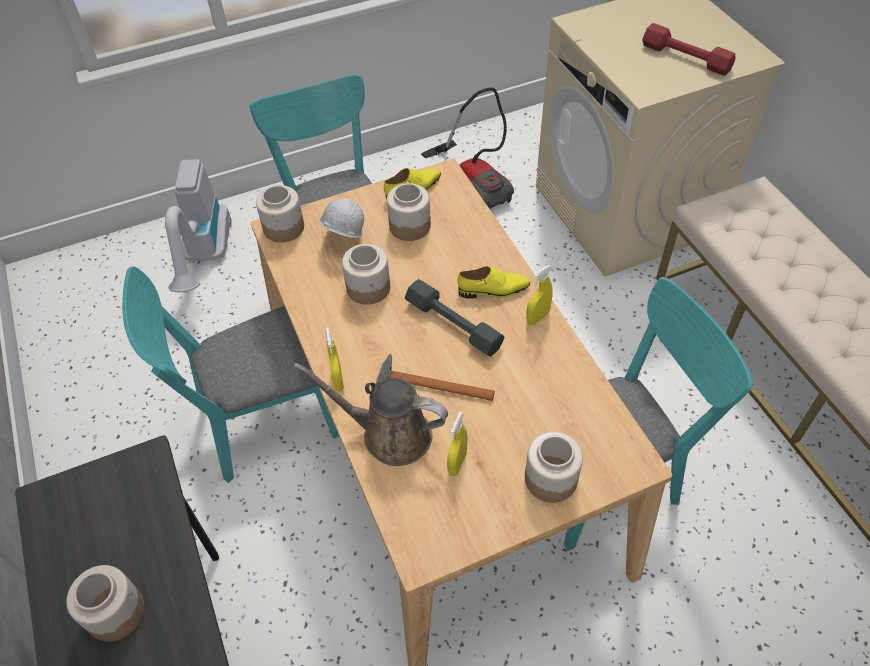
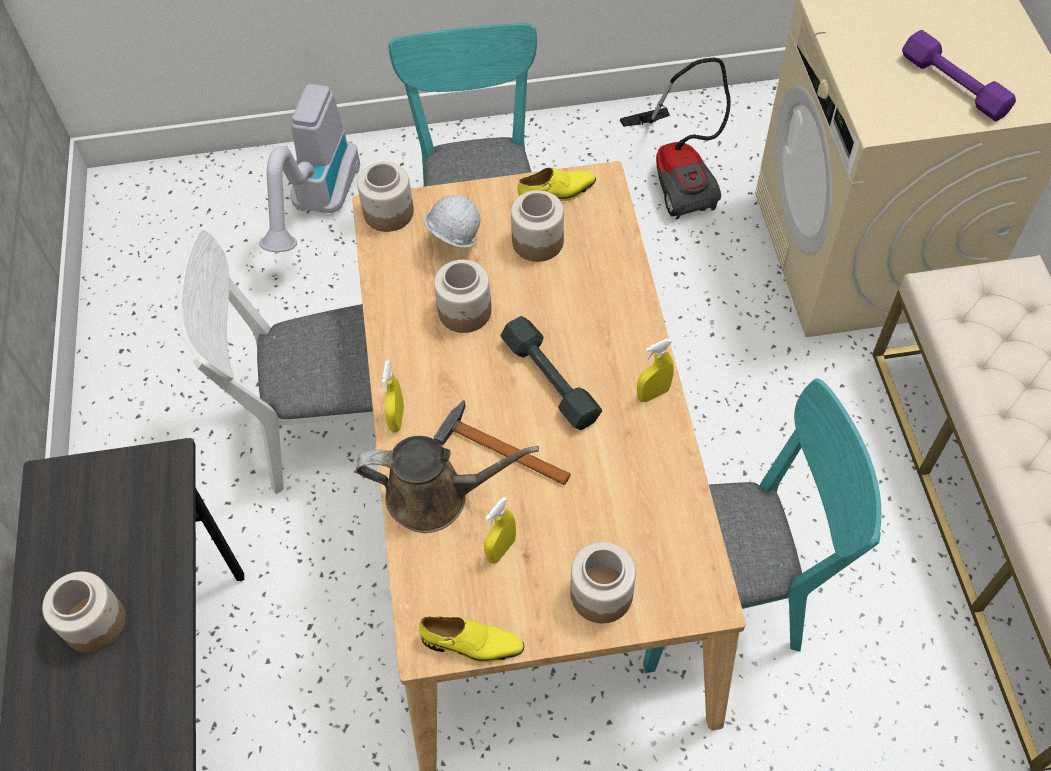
camera: 15 degrees right, 5 degrees up
turquoise chair [122,266,339,483] -> white chair [177,229,374,494]
brown watering can [293,362,448,466] -> brown watering can turned 150 degrees clockwise [356,436,539,533]
yellow shoe [458,266,530,299] -> yellow shoe moved to [419,616,524,663]
red dumbbell [642,23,735,76] -> purple dumbbell [902,30,1016,121]

